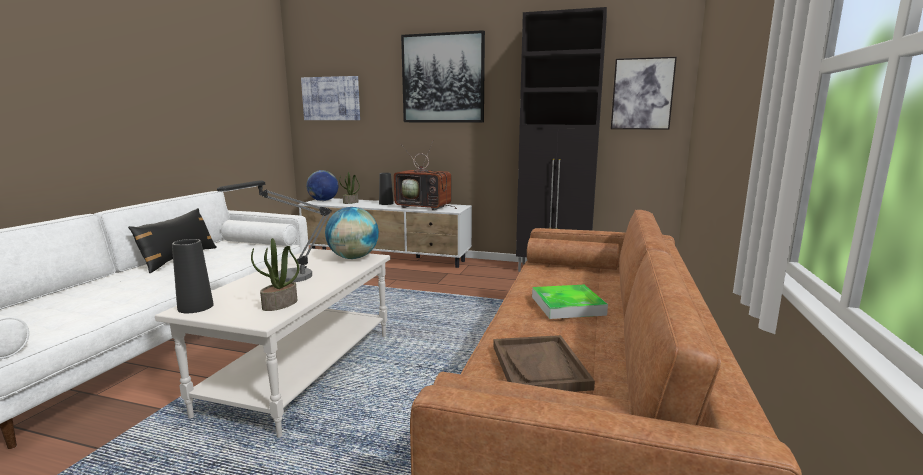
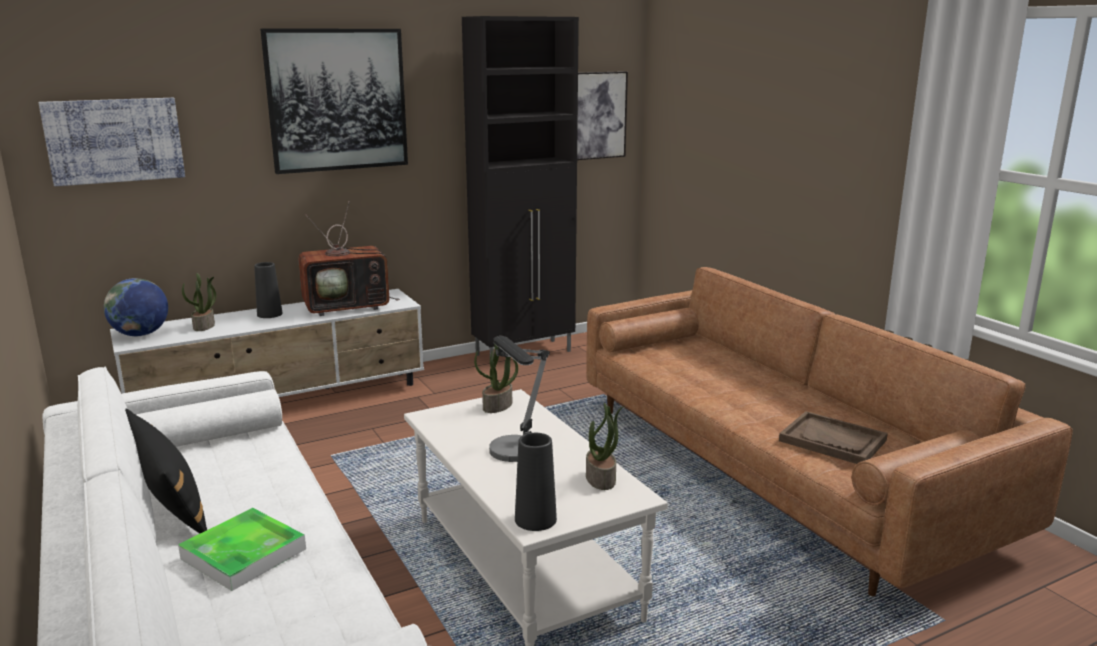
camera: 45 degrees left, 5 degrees up
globe [325,207,379,259] -> potted plant [474,344,518,413]
tray [532,285,608,319] -> tray moved to [178,508,306,591]

